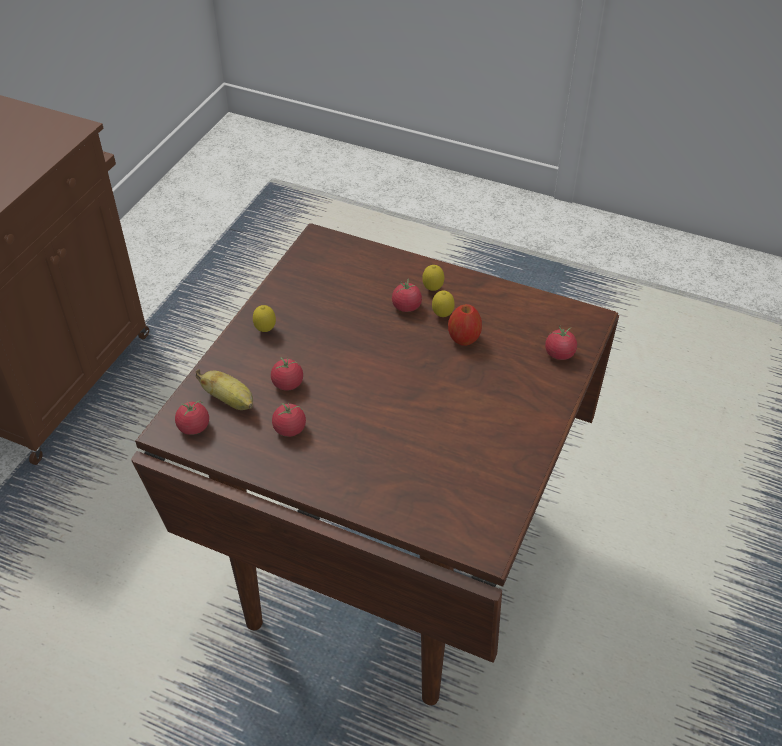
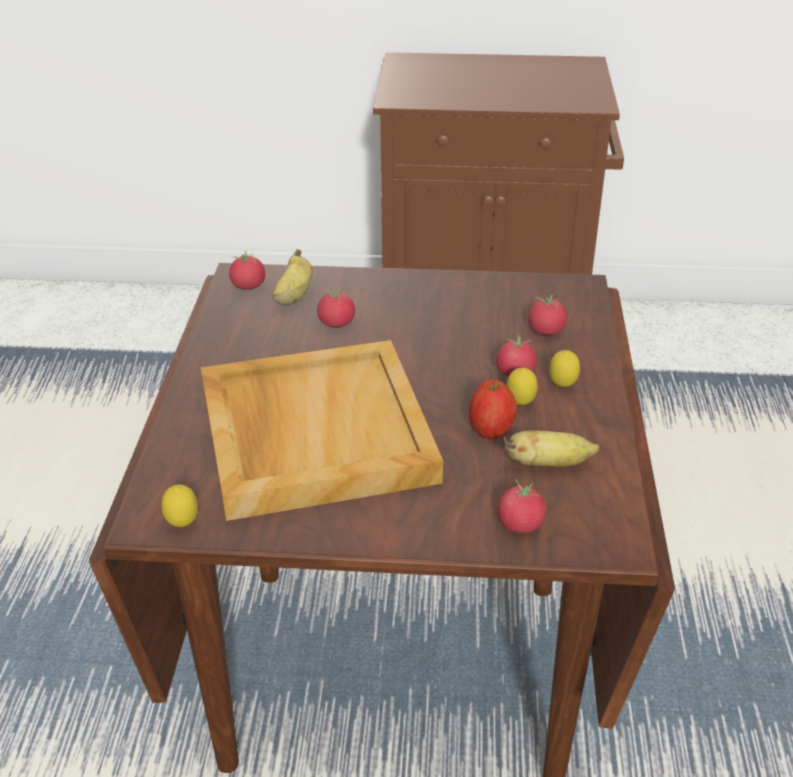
camera: 70 degrees right, 10 degrees down
lemon [253,305,276,332] -> lemon moved to [161,485,198,527]
tomato [272,402,306,437] -> tomato moved to [529,294,567,335]
none -> beige tray [201,340,443,521]
none -> banana [502,430,600,466]

